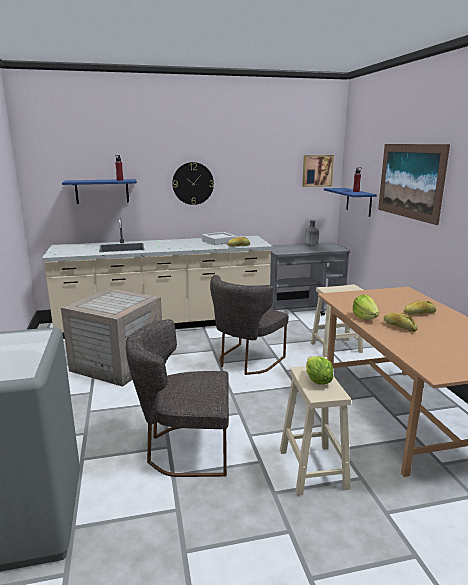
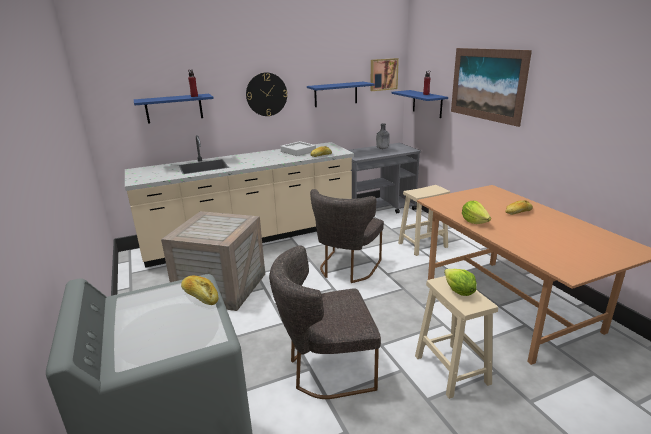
camera: 10 degrees left, 5 degrees up
bread [384,313,418,332] -> bread moved to [181,275,218,305]
none -> blue shelf [307,82,375,107]

